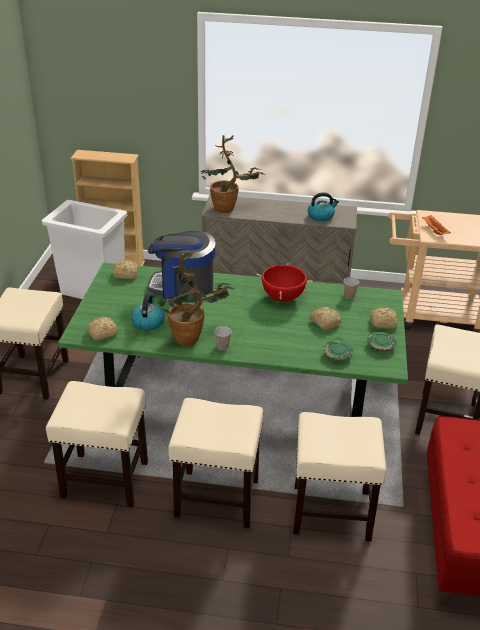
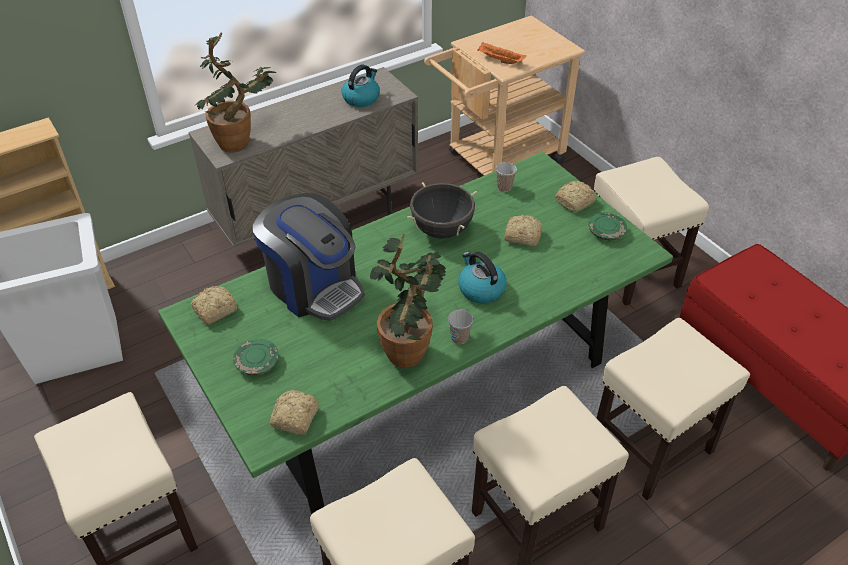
camera: 40 degrees left, 10 degrees up
kettle [131,294,165,331] -> kettle moved to [458,252,507,304]
coffee machine [148,231,216,302] -> coffee machine turned 105 degrees counterclockwise [253,193,365,321]
red cooking pot [256,263,312,302] -> black cooking pot [407,182,477,239]
green plate [323,341,354,361] -> green plate moved to [233,339,278,375]

